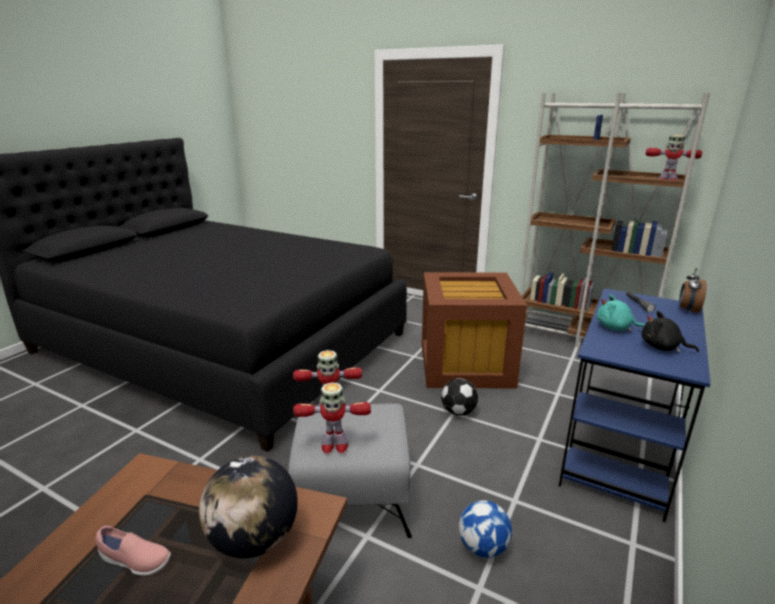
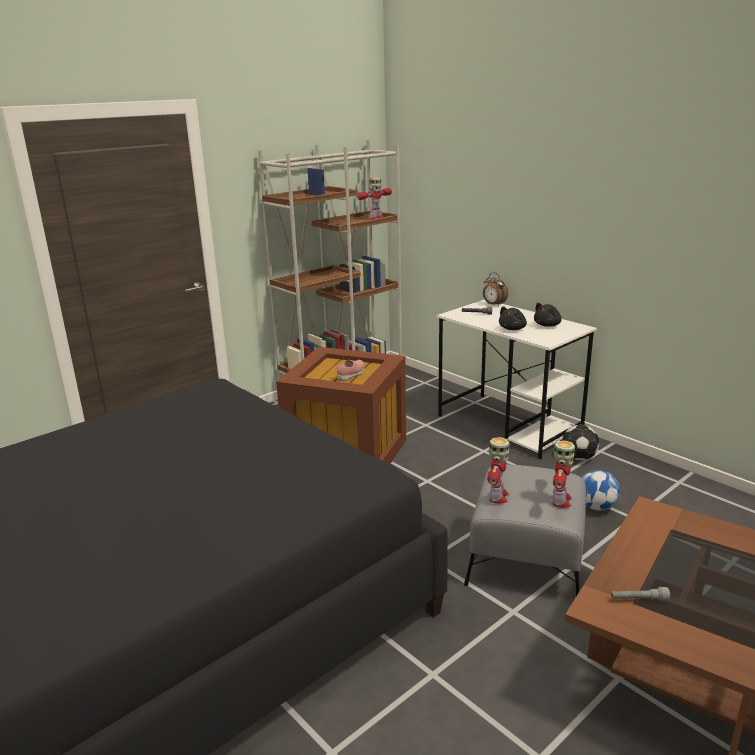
camera: 70 degrees left, 0 degrees up
pink shoe [95,526,171,576] -> pink shoe moved to [337,360,365,381]
globe [199,456,298,558] -> none
football [441,378,478,416] -> football moved to [562,425,599,460]
blue desk [559,288,710,522] -> white desk [437,299,597,460]
turquoise plush toy [597,294,645,332] -> black plush toy [499,306,527,330]
none -> grey flashlight [611,587,670,601]

